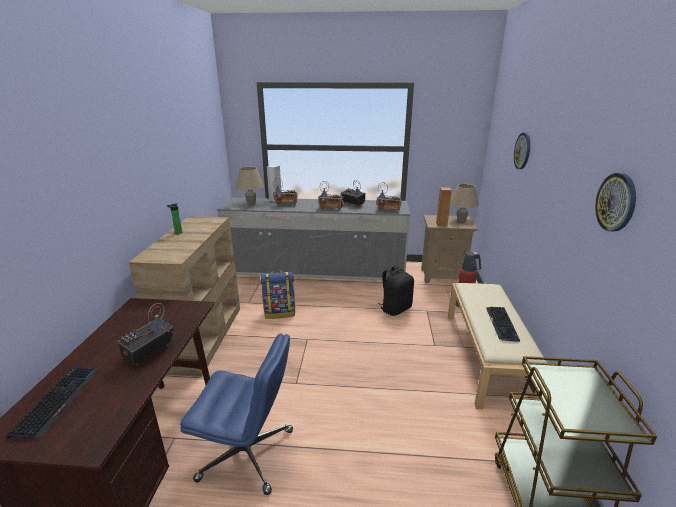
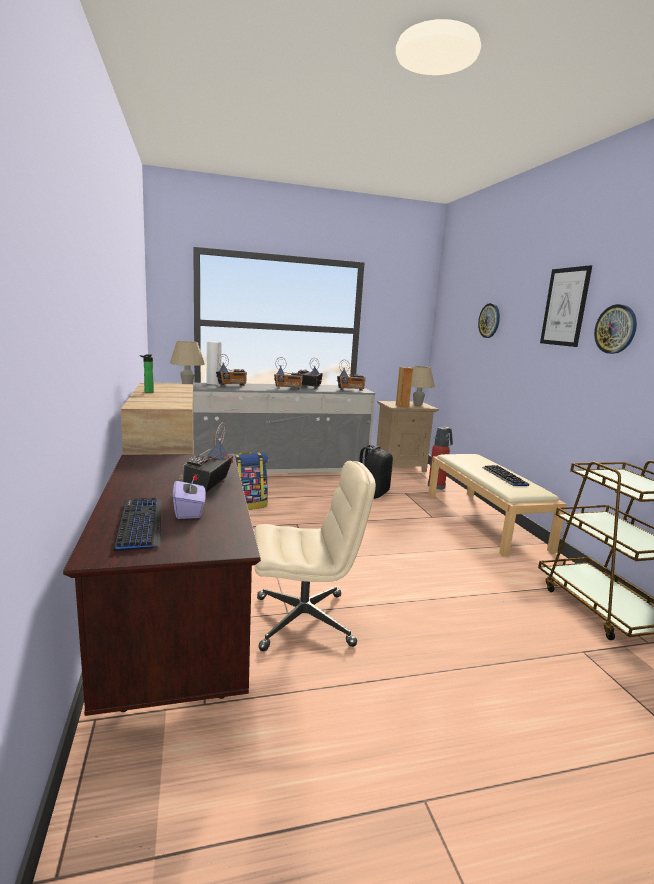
camera: 20 degrees left, 10 degrees down
blue office chair [180,333,293,495] -> beige office chair [254,461,376,651]
none -> purple tissue box [173,476,206,519]
none -> picture [540,265,592,347]

